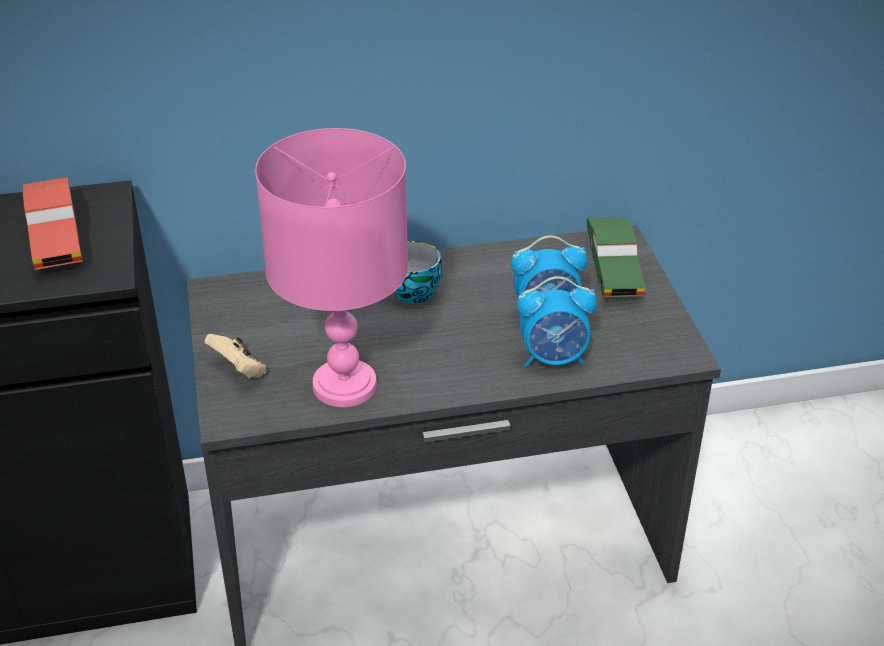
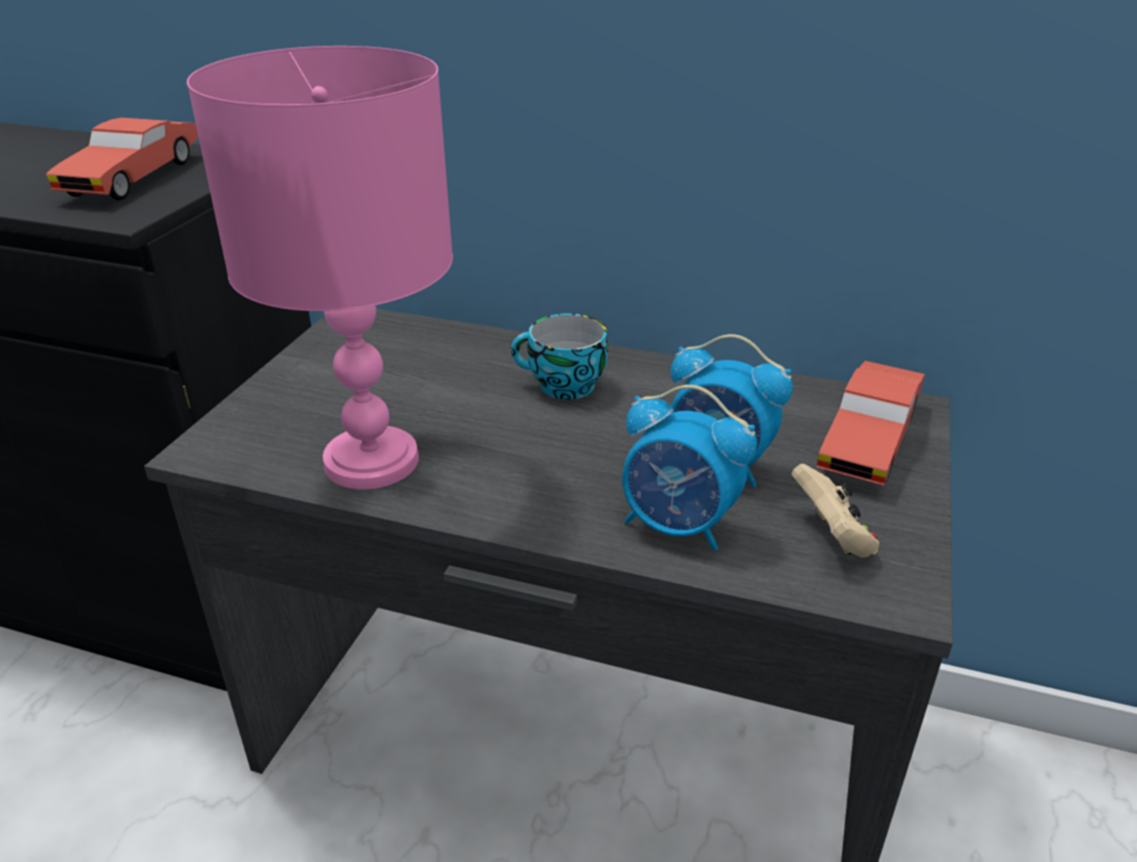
camera: 30 degrees right, 5 degrees down
beige game controller [204,334,266,379] -> beige game controller moved to [791,464,879,558]
green toy car [587,217,645,297] -> red toy car [816,361,925,485]

